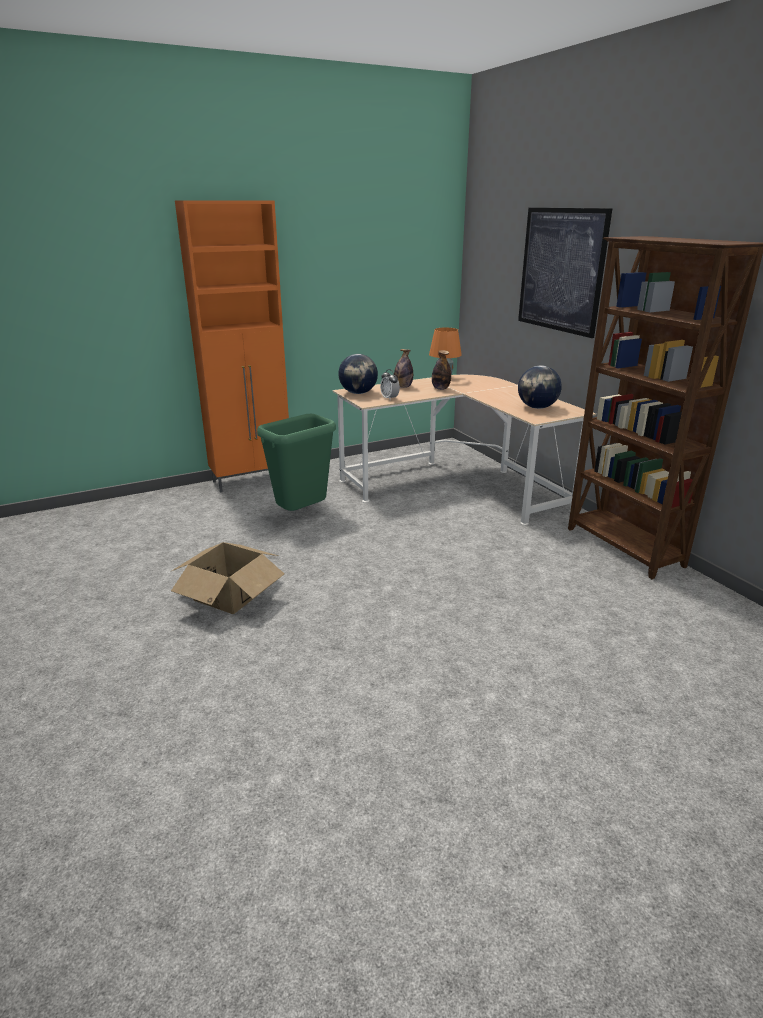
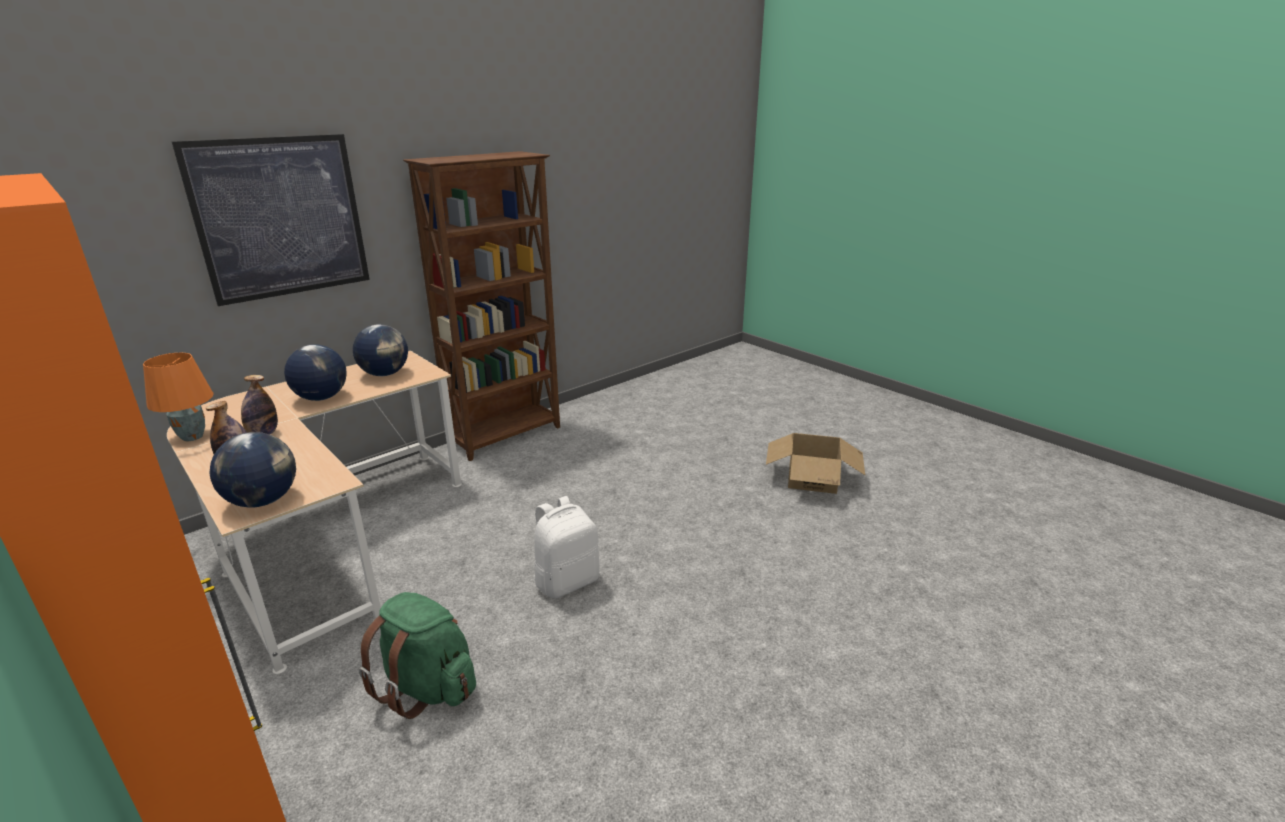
camera: 105 degrees left, 0 degrees up
cardboard box [171,542,284,614] -> cardboard box moved to [766,433,865,494]
green trash can [257,414,336,511] -> green backpack [359,592,476,719]
alarm clock [380,369,400,401] -> none
none -> globe [284,344,347,401]
none -> white backpack [534,496,600,598]

